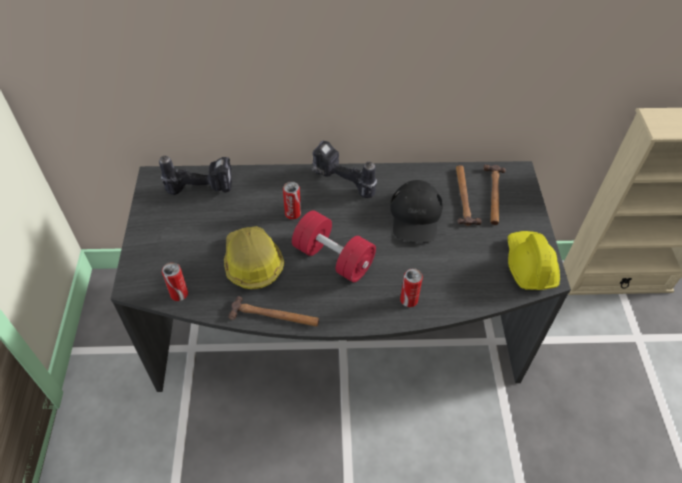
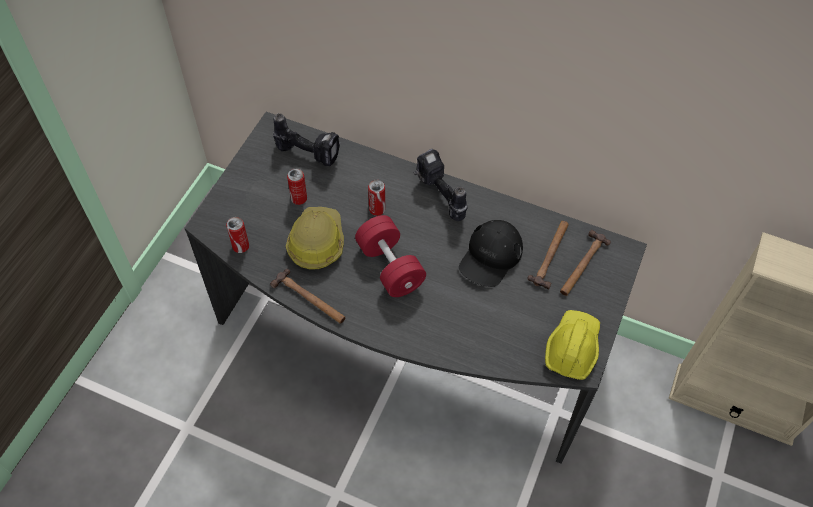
camera: 25 degrees right, 5 degrees up
can [400,268,423,307] -> can moved to [287,169,307,205]

